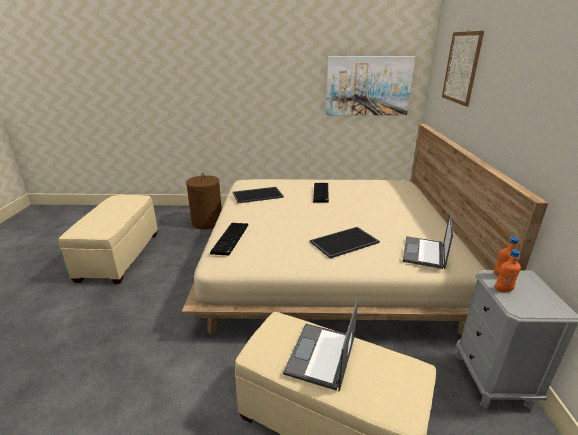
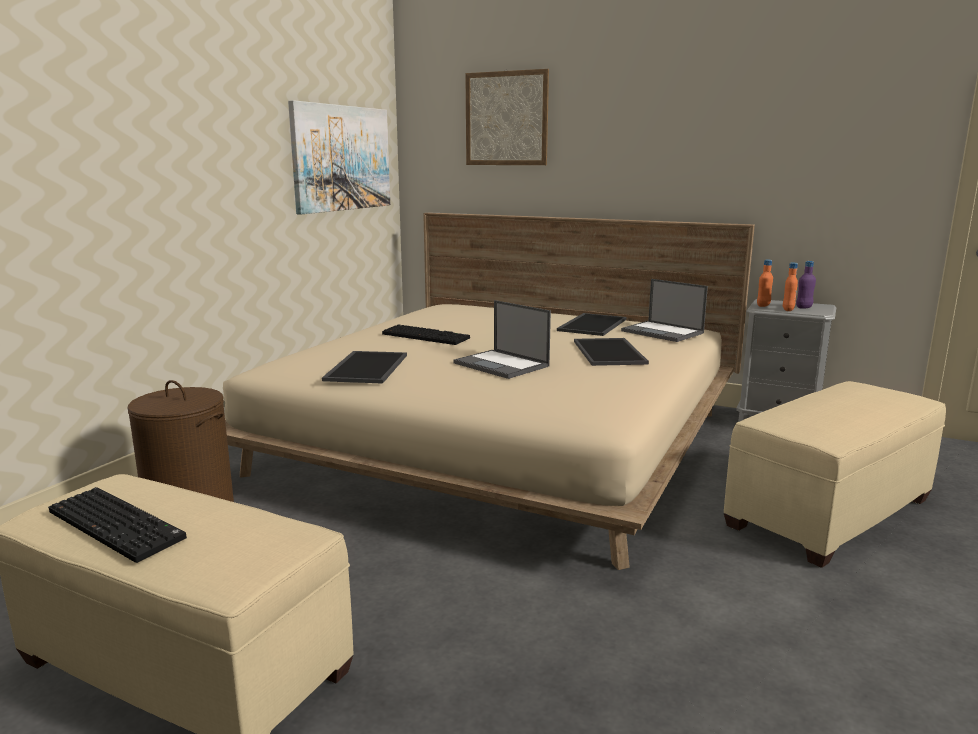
camera: 65 degrees left, 10 degrees down
keyboard [210,223,248,256] -> keyboard moved to [48,487,187,563]
laptop [283,299,358,391] -> laptop moved to [454,300,551,379]
none -> tray [557,313,626,336]
none -> purple bottle [796,261,816,309]

